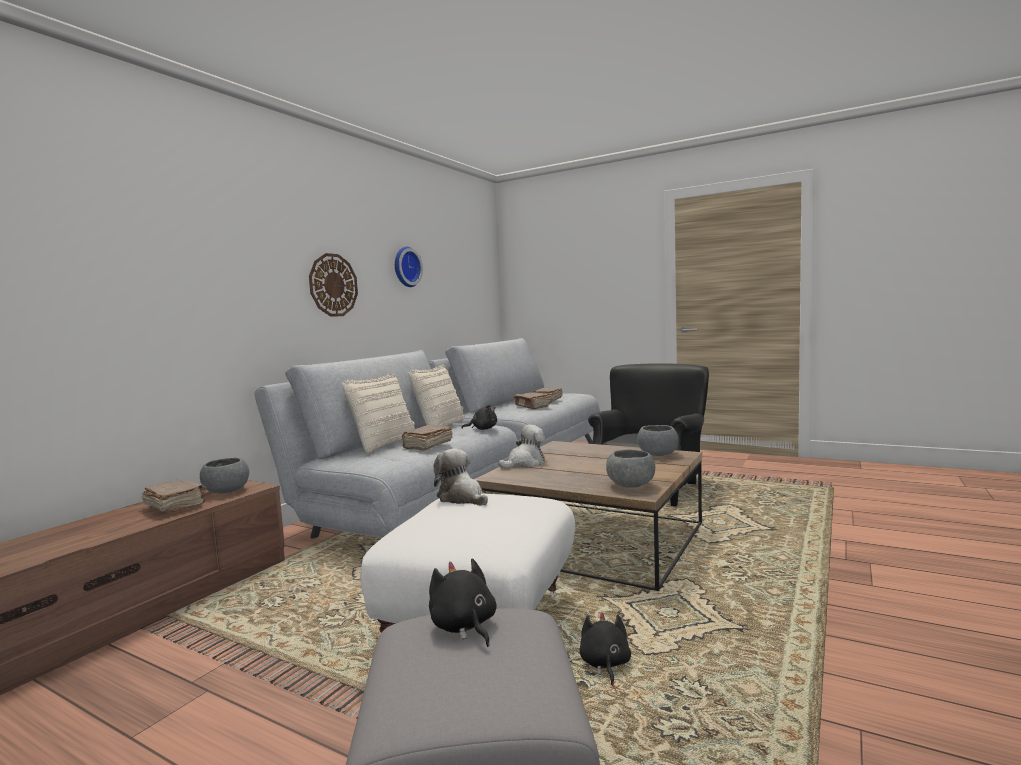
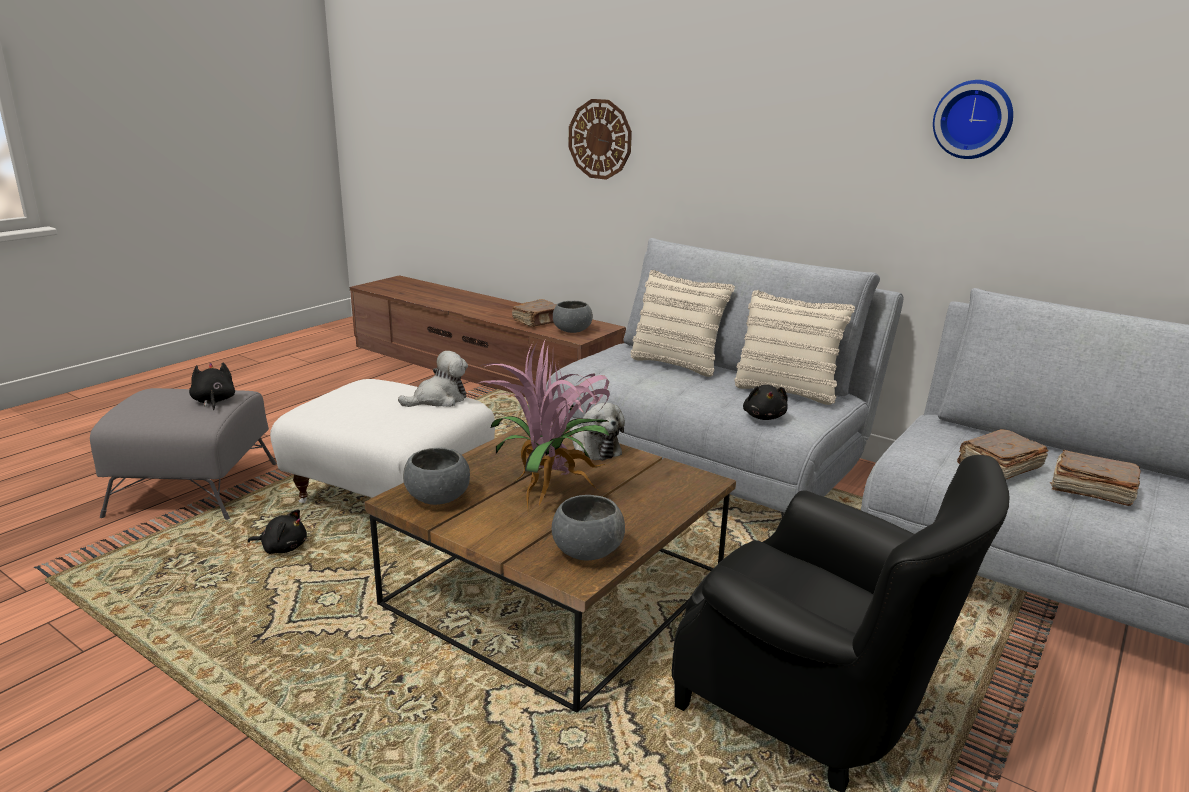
camera: 95 degrees right, 15 degrees up
wall clock [309,253,358,317] -> wall clock moved to [569,99,632,180]
brown book [402,425,452,451] -> none
black plush toy [429,558,496,647] -> black plush toy turned 90 degrees counterclockwise [189,363,235,410]
none -> potted plant [479,338,610,509]

